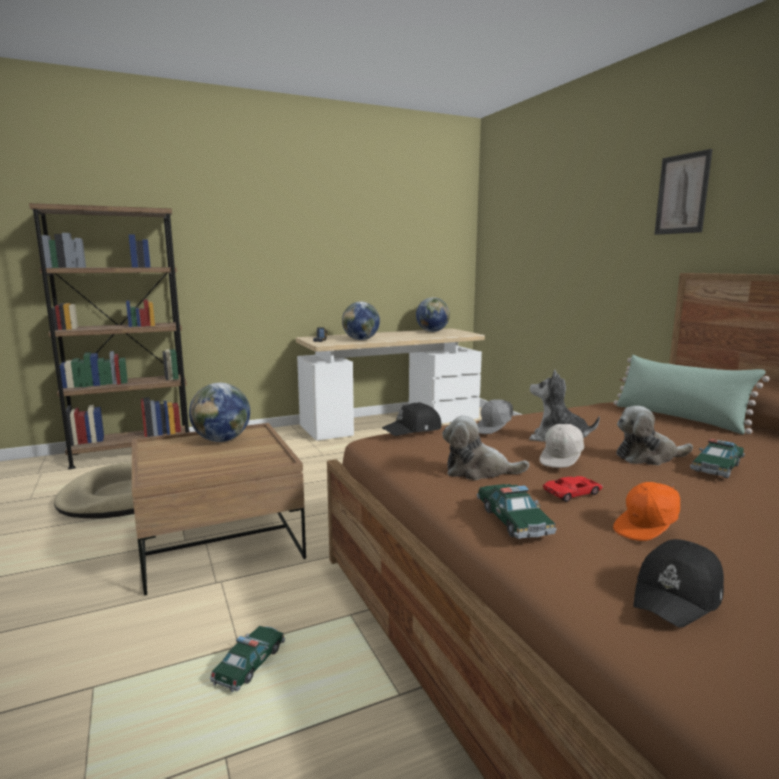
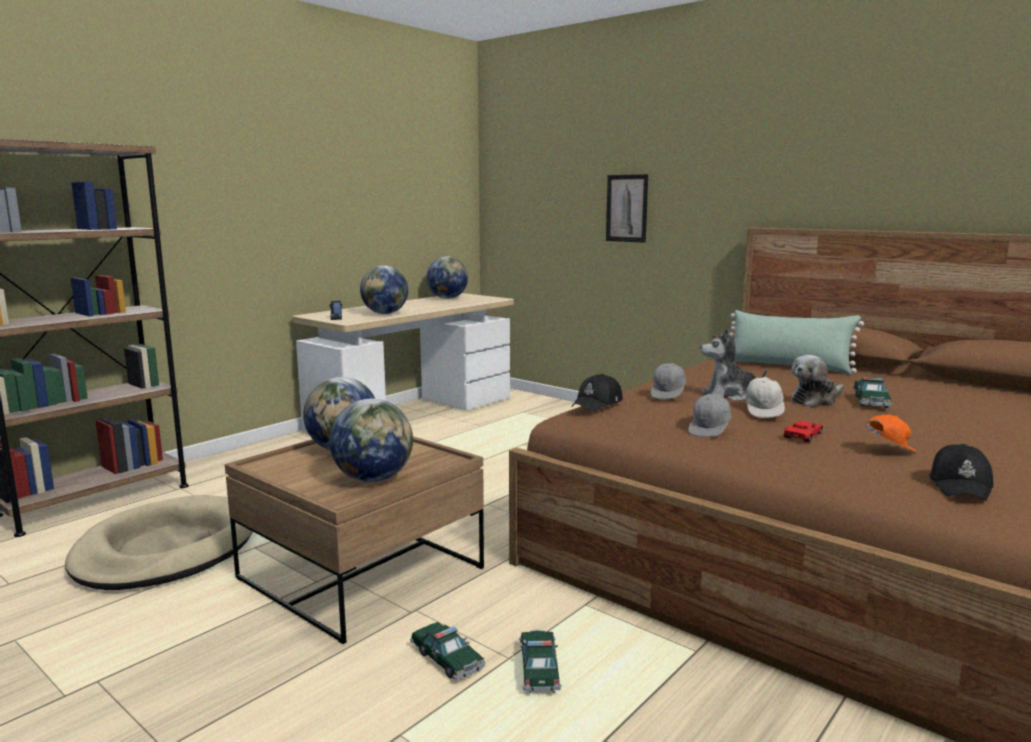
camera: 25 degrees left, 0 degrees up
plush toy [442,415,529,480] -> grey cap [688,395,732,437]
toy car [476,484,557,539] -> toy car moved to [410,622,485,680]
orange cap [613,482,680,541] -> orange cap turned 150 degrees counterclockwise [865,415,917,451]
picture [654,149,712,235] -> picture moved to [606,174,648,243]
none -> globe [329,398,413,482]

